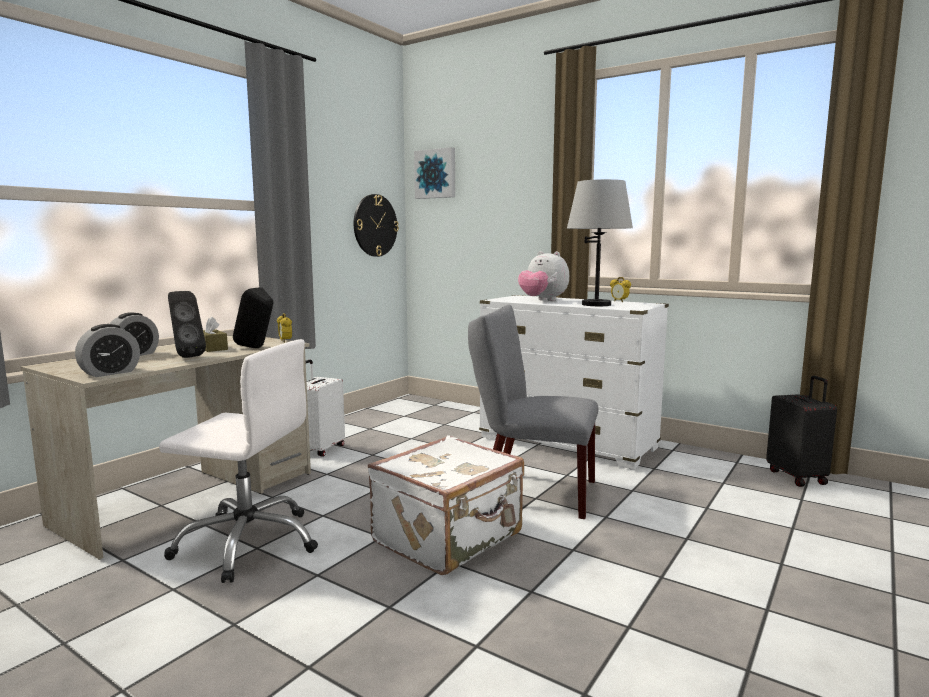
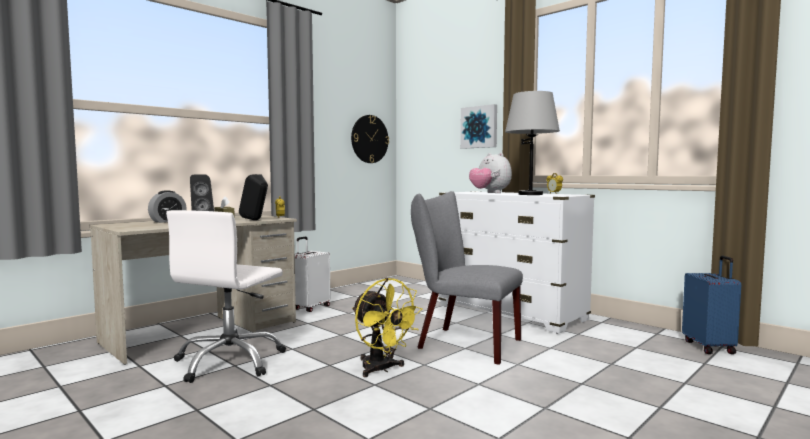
camera: 10 degrees right, 5 degrees down
alarm clock [75,324,140,377] -> none
white office chair [159,339,318,583] -> white office chair turned 90 degrees clockwise [166,210,286,383]
white suitcase [368,435,524,575] -> yellow fan [352,278,423,377]
picture [414,147,455,199] -> picture moved to [460,104,497,149]
black suitcase [766,376,837,487] -> blue suitcase [682,256,741,354]

